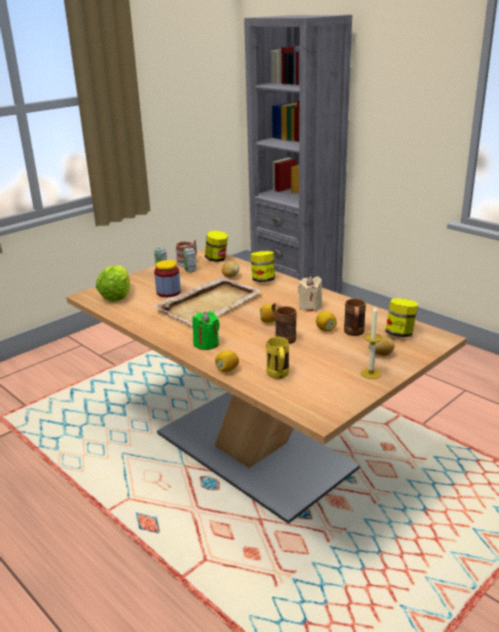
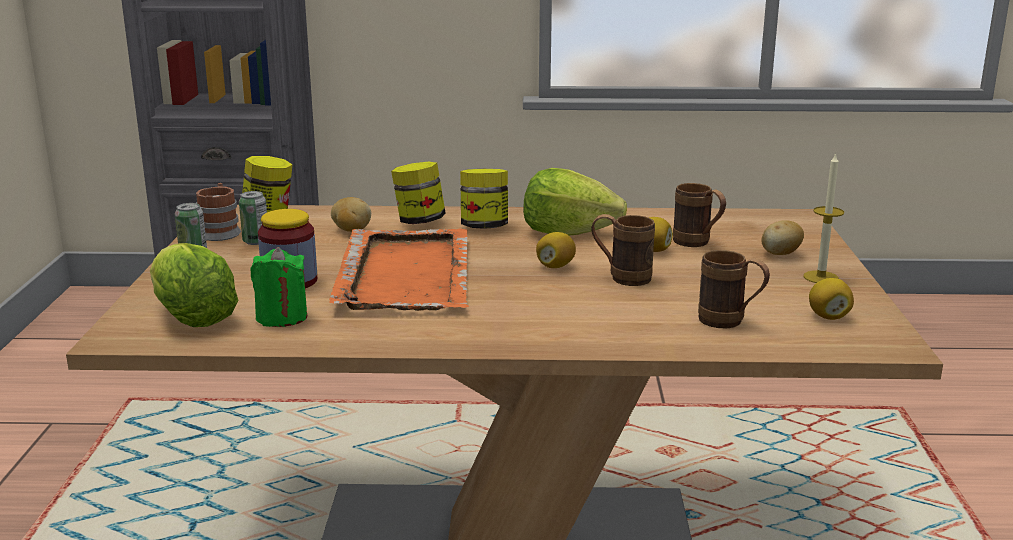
camera: 45 degrees left, 5 degrees down
beige tray [153,276,262,326] -> orange tray [329,228,469,311]
green candle [192,311,220,350] -> green candle moved to [250,247,307,327]
lemon [215,350,239,372] -> lemon moved to [809,278,854,320]
yellow mug [266,337,289,379] -> brown mug [698,250,770,329]
beige candle [298,276,322,312] -> lettuce [523,168,627,236]
jar [385,298,418,337] -> jar moved to [460,169,508,229]

